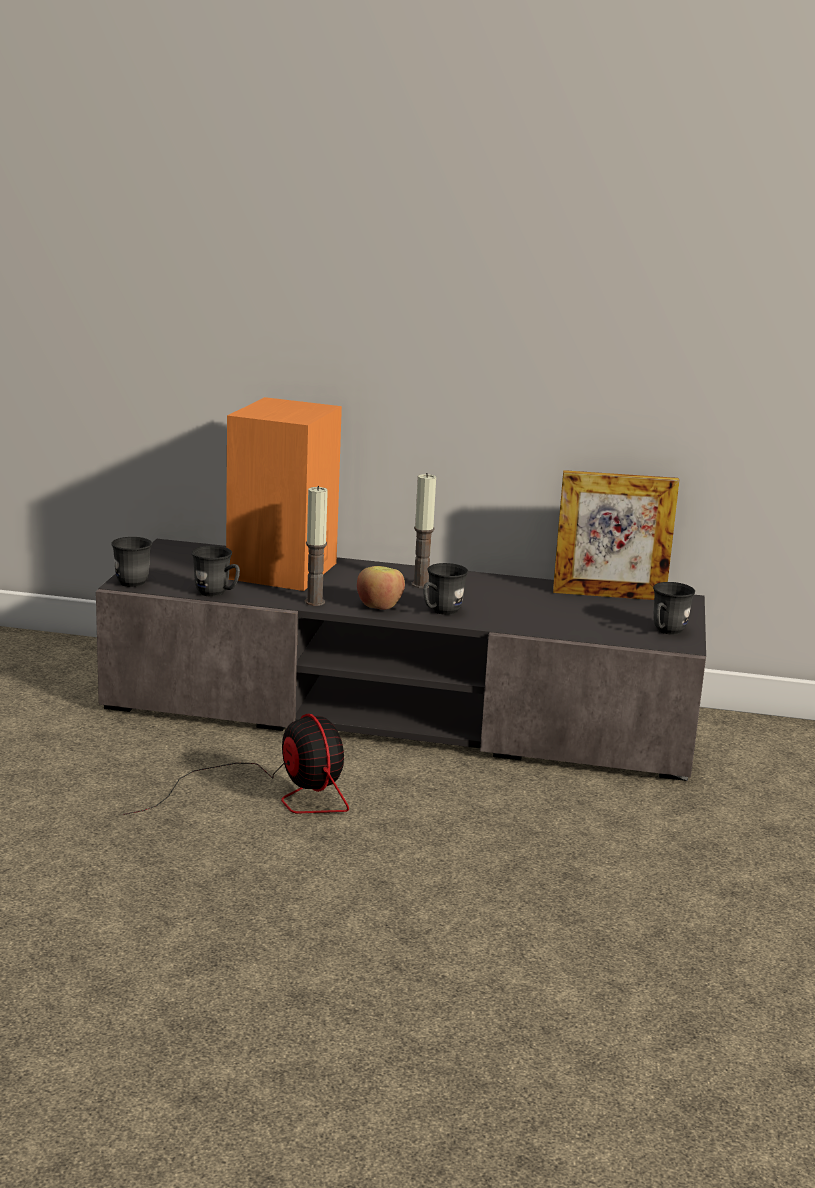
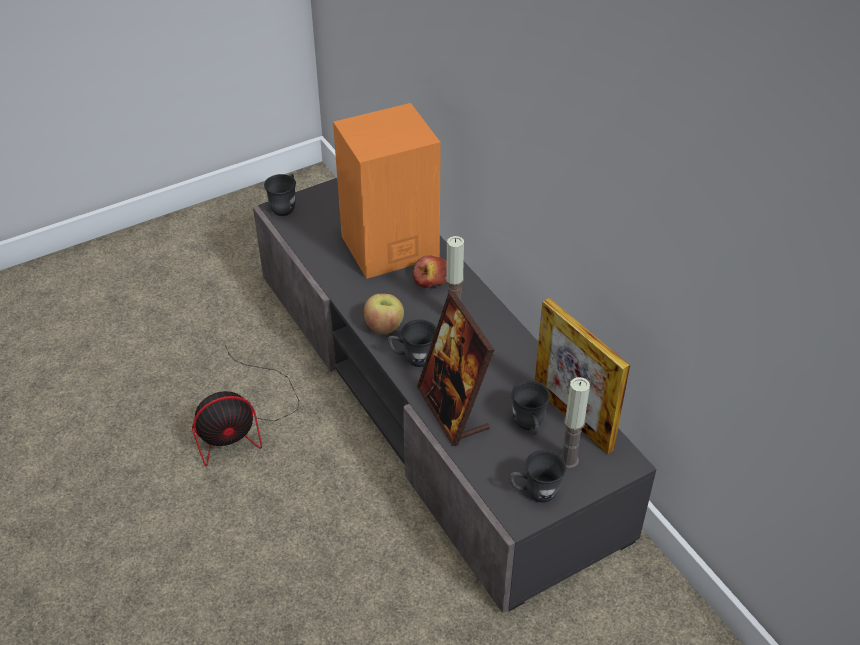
camera: 50 degrees right, 25 degrees up
fan [123,714,349,815] -> fan turned 45 degrees clockwise [192,345,299,466]
grey mug [191,546,240,597] -> grey mug moved to [511,380,550,435]
candle [305,486,328,606] -> candle moved to [560,377,590,469]
none -> apple [412,255,447,288]
none -> picture frame [417,292,494,446]

